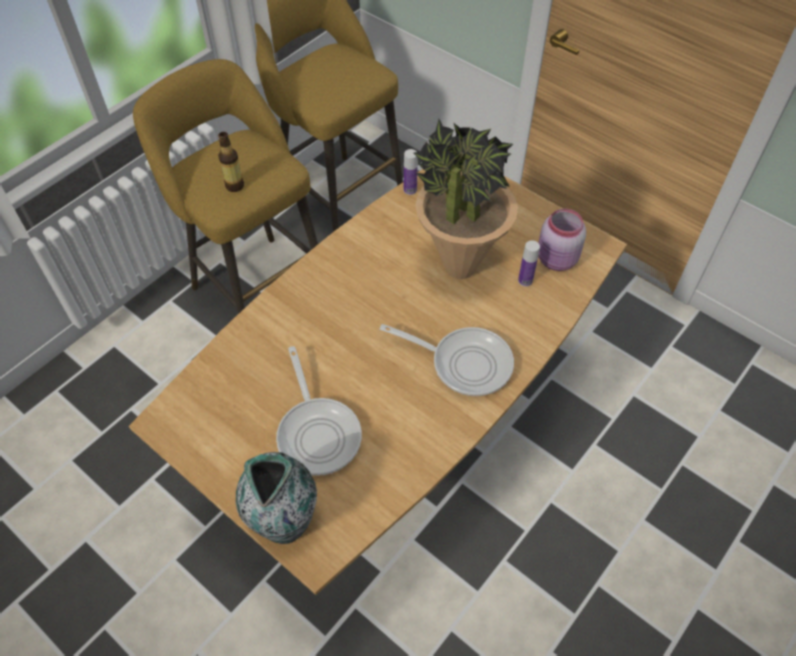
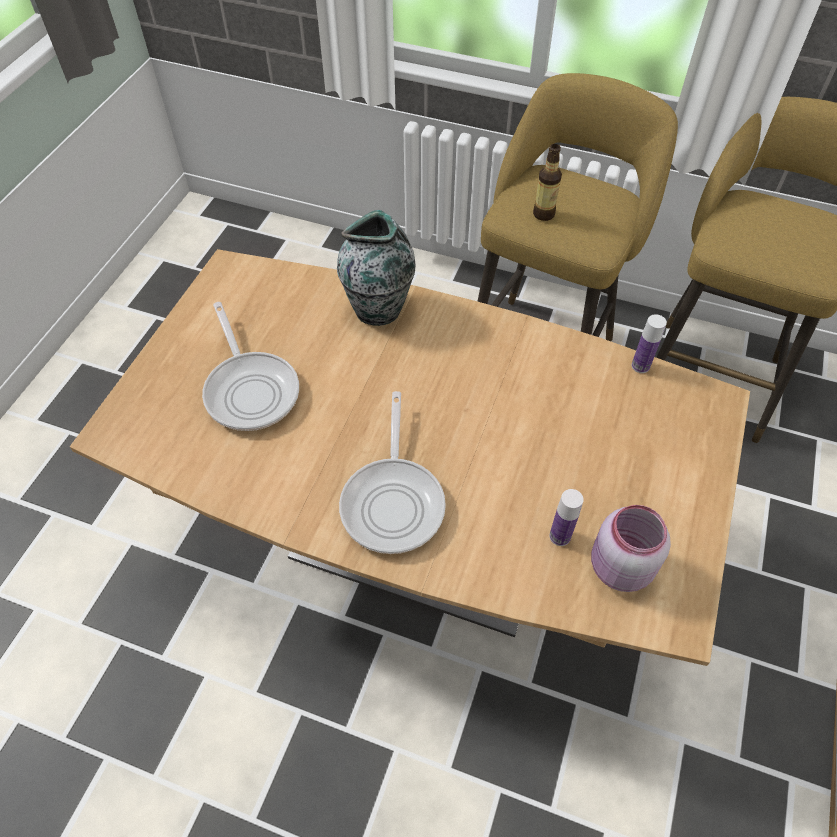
camera: 70 degrees right, 0 degrees up
vase [236,452,317,544] -> vase moved to [337,210,416,326]
frying pan [276,346,362,476] -> frying pan turned 75 degrees counterclockwise [202,302,299,431]
potted plant [413,119,518,279] -> none

